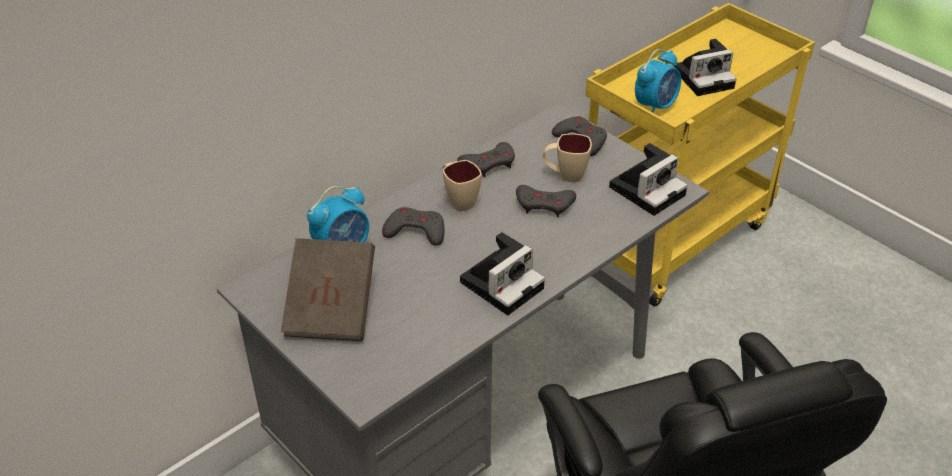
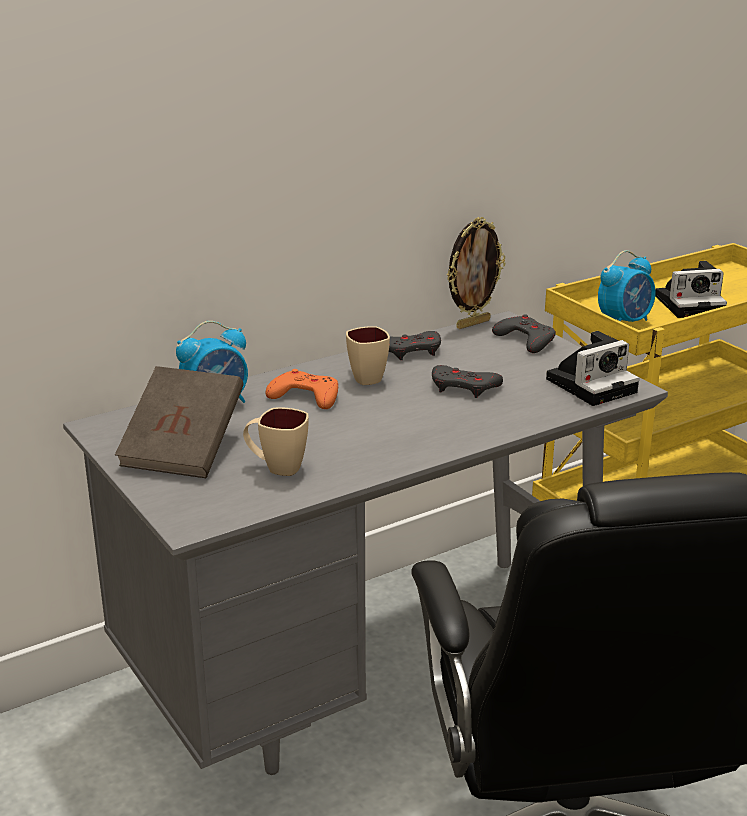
camera: 10 degrees right, 15 degrees down
grey game controller [382,207,444,246] -> orange game controller [265,369,338,409]
camera [460,232,545,315] -> none
beige mug [543,133,592,182] -> beige mug moved to [243,408,309,476]
none -> picture frame [447,217,505,329]

